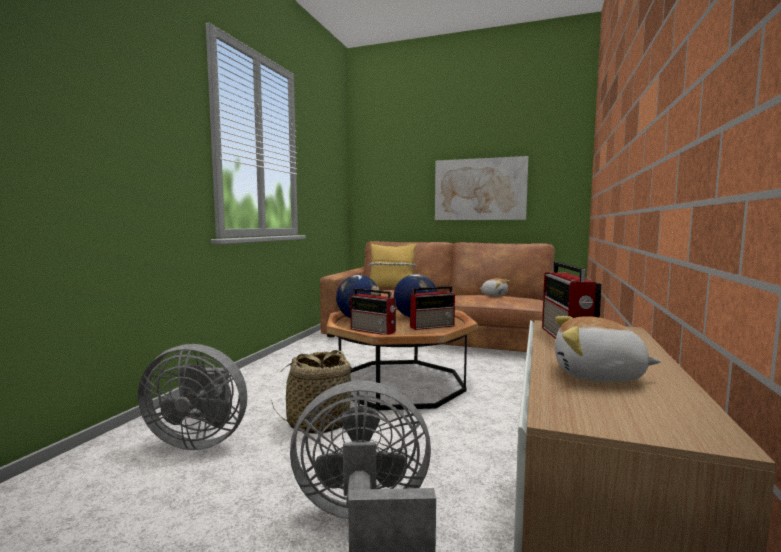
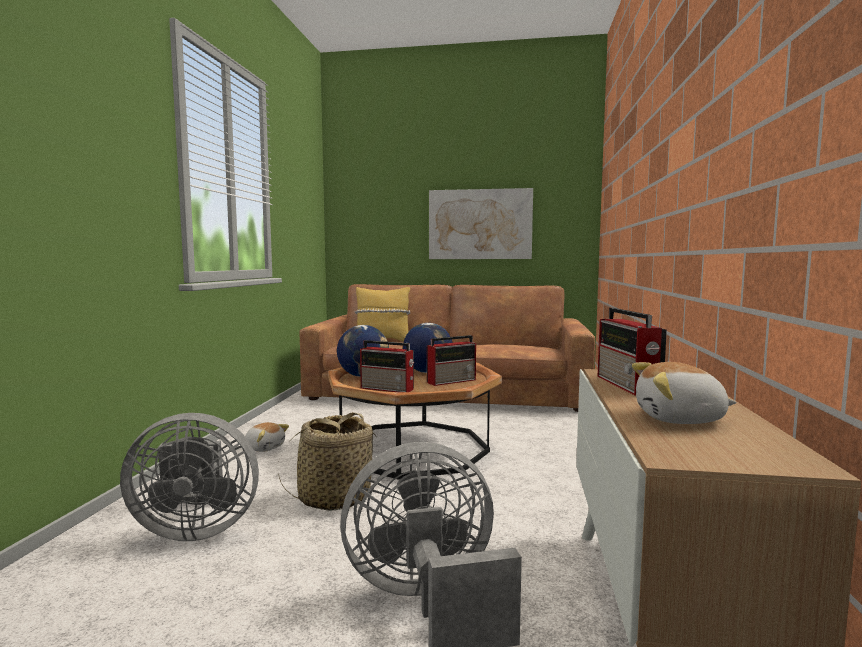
camera: 10 degrees left, 0 degrees up
plush toy [480,278,511,296] -> plush toy moved to [245,422,289,452]

